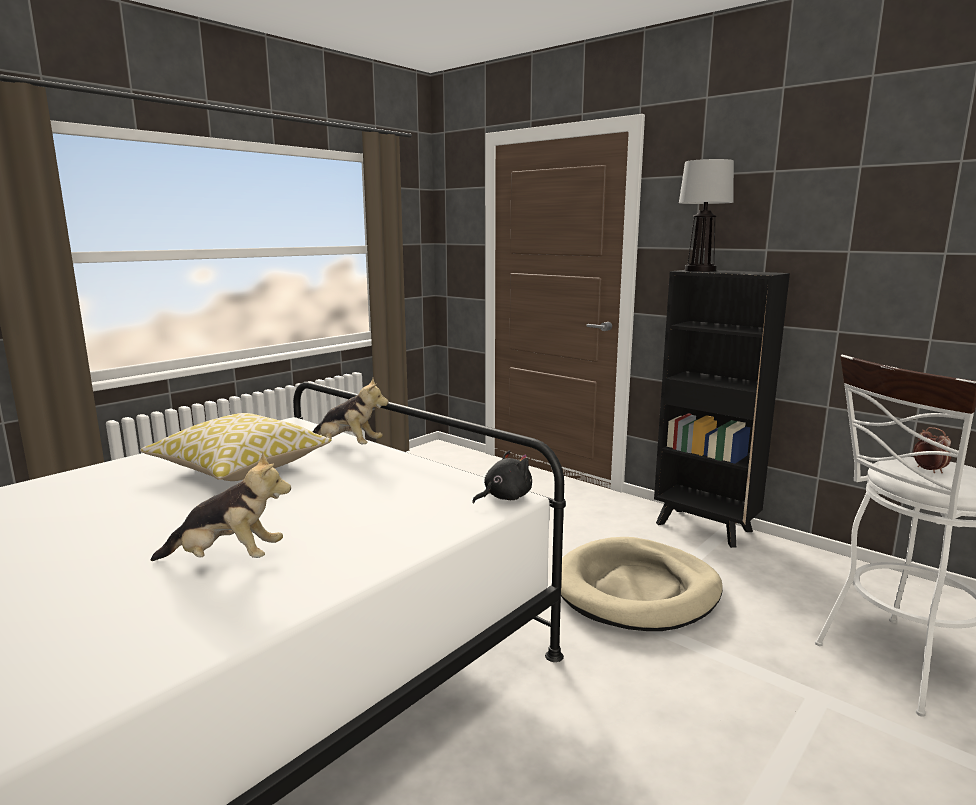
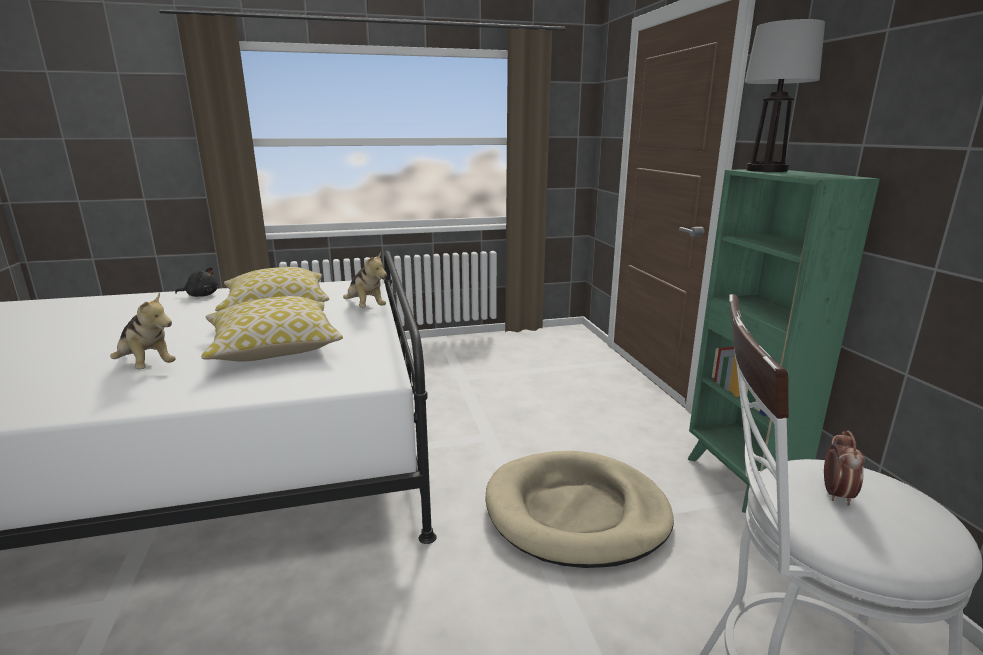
camera: 35 degrees right, 5 degrees up
black plush toy [472,450,532,504] -> black plush toy moved to [175,267,219,297]
black bookcase [654,270,790,548] -> green bookcase [688,169,880,513]
none -> pillow [201,296,343,361]

